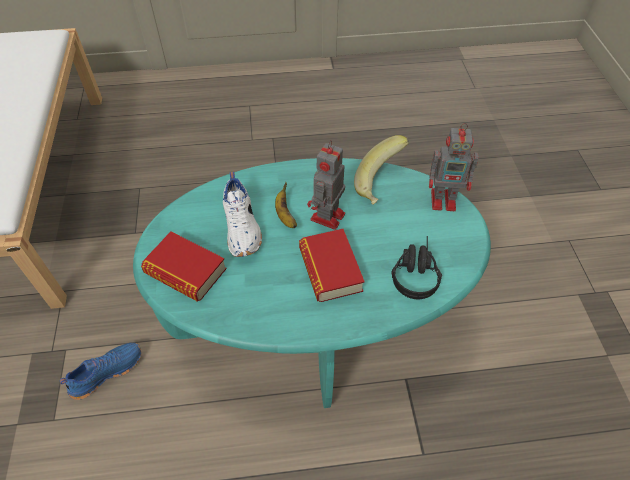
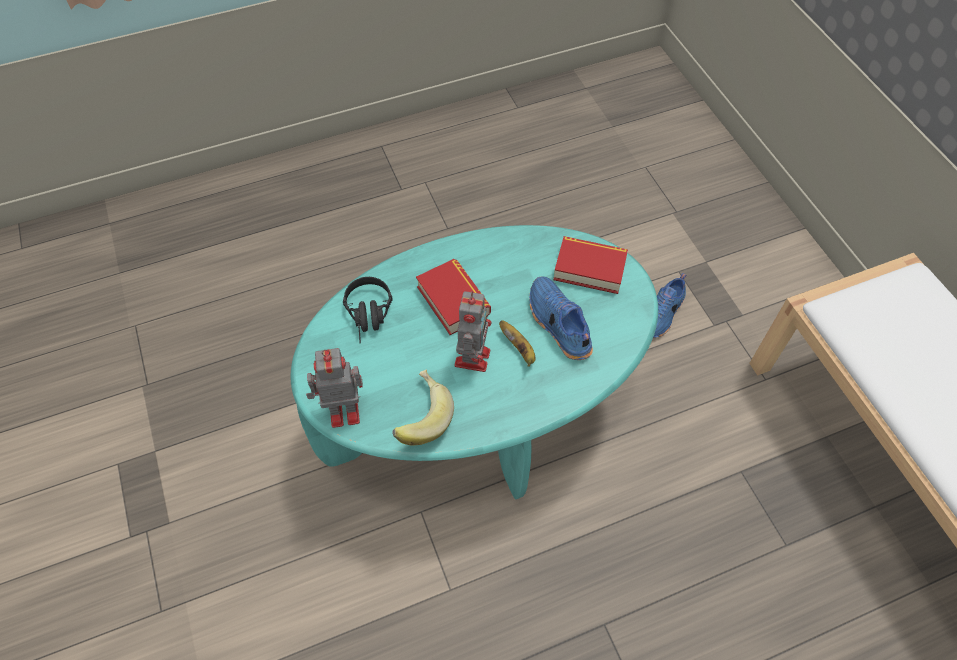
camera: 165 degrees right, 5 degrees up
white shoe [223,172,262,257] -> blue shoe [529,277,593,360]

